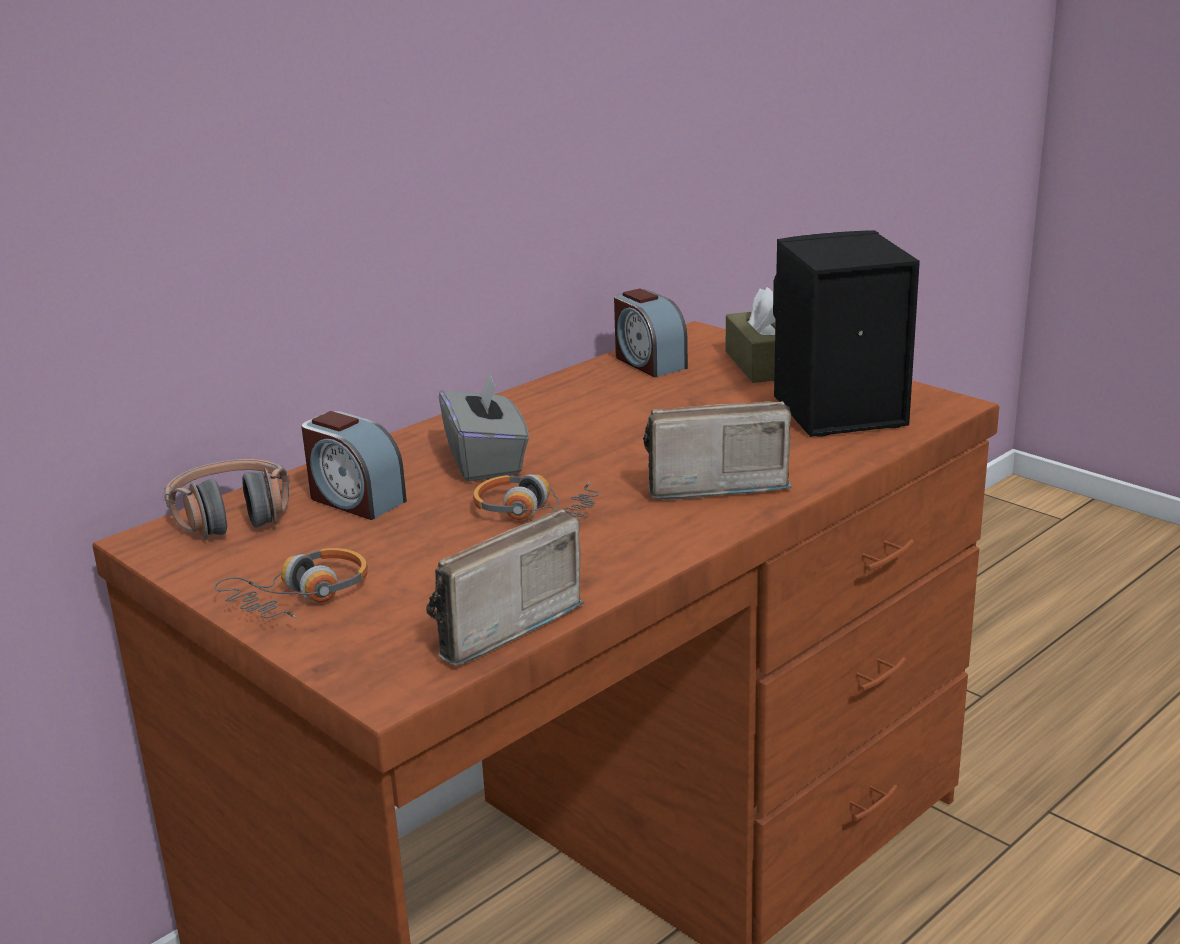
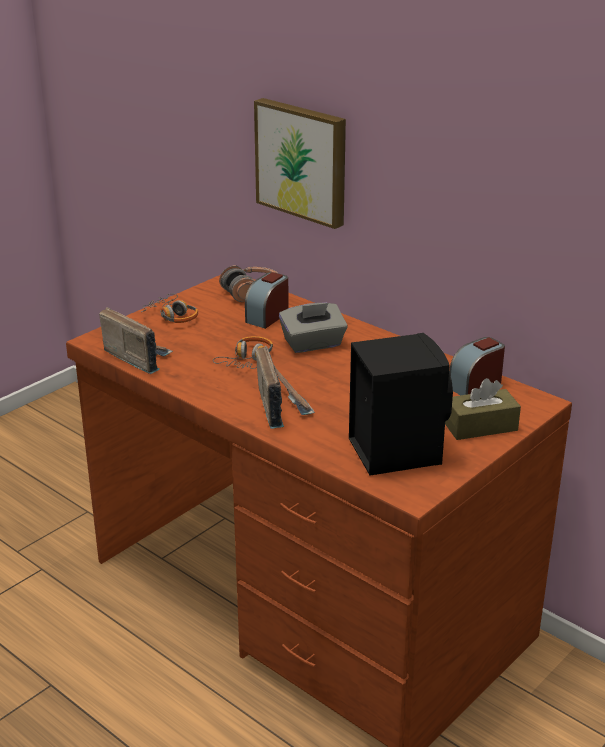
camera: 85 degrees right, 5 degrees up
none -> picture [254,98,346,229]

